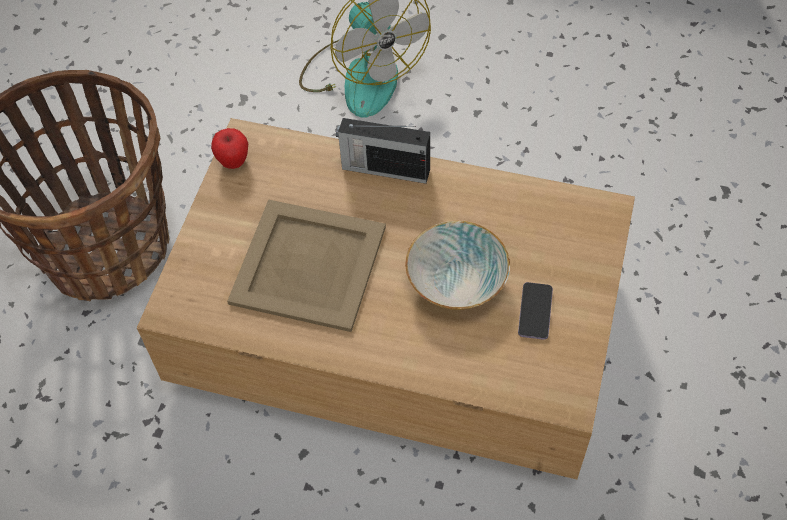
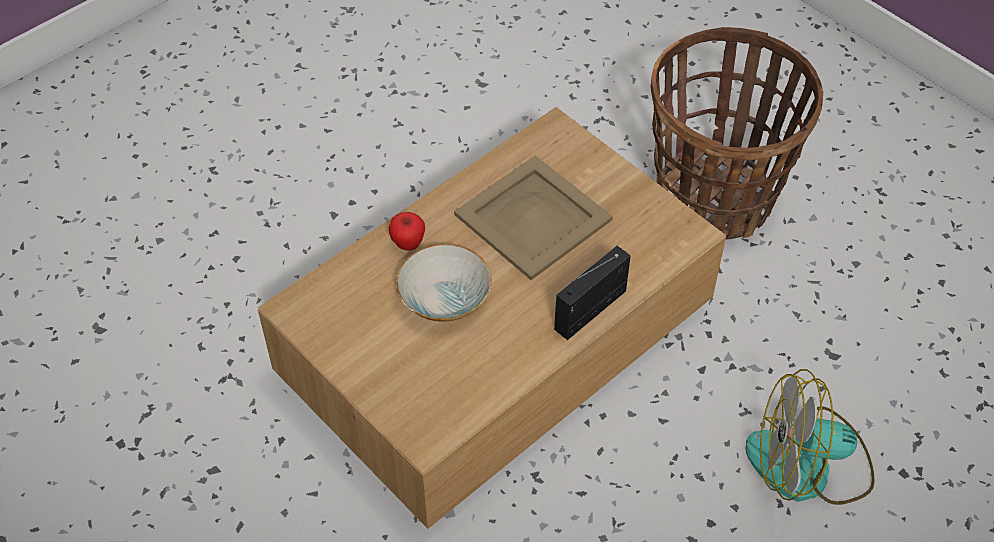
camera: 120 degrees right, 5 degrees down
apple [211,128,248,169] -> apple moved to [389,212,425,251]
phone [518,282,553,340] -> none

